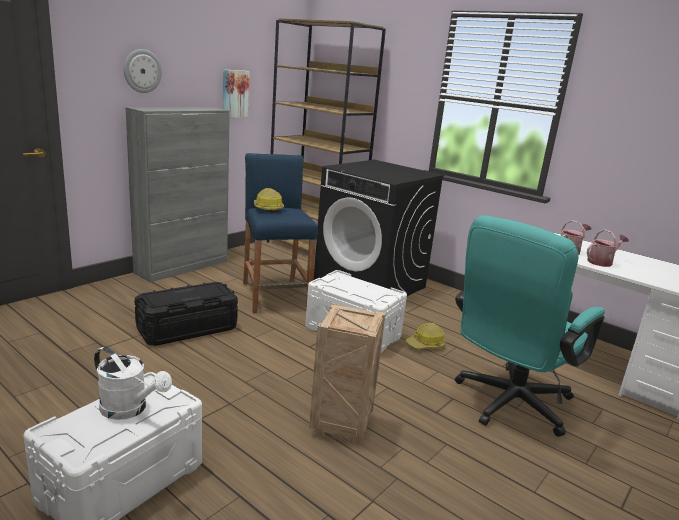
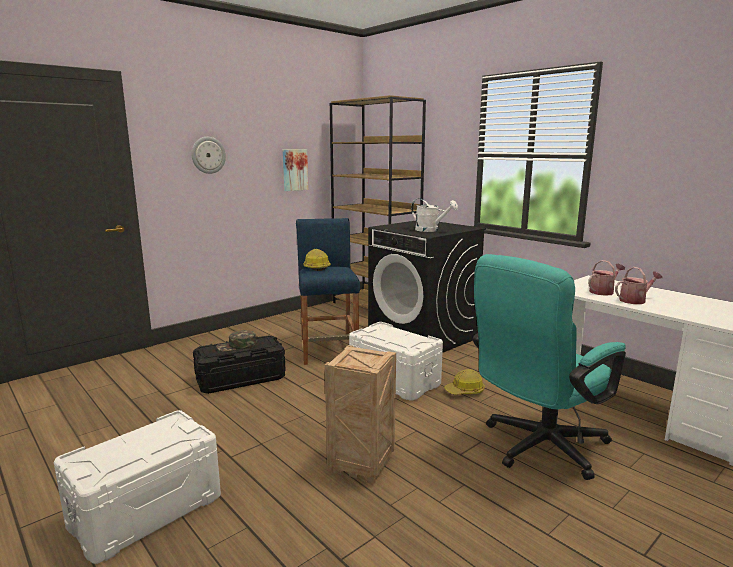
camera: 10 degrees right, 5 degrees down
white watering can [94,346,172,420] -> white watering can moved to [411,198,458,232]
grey cabinet [125,107,230,282] -> none
none -> green cap [216,330,257,352]

